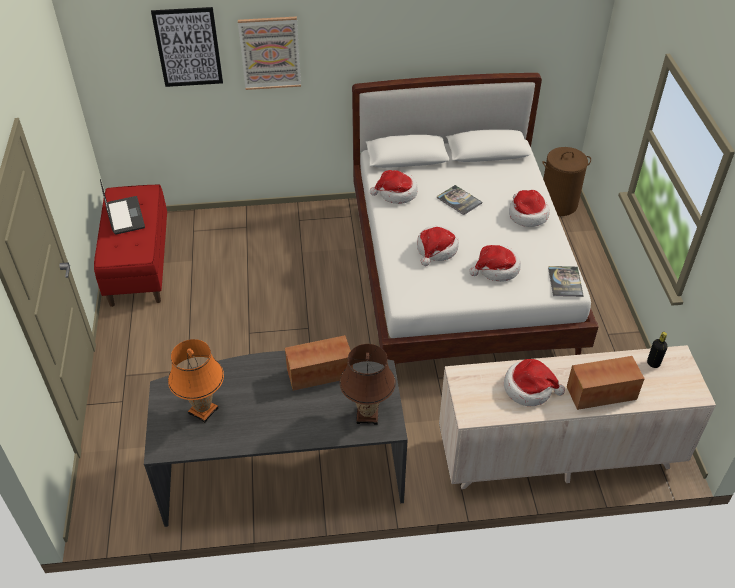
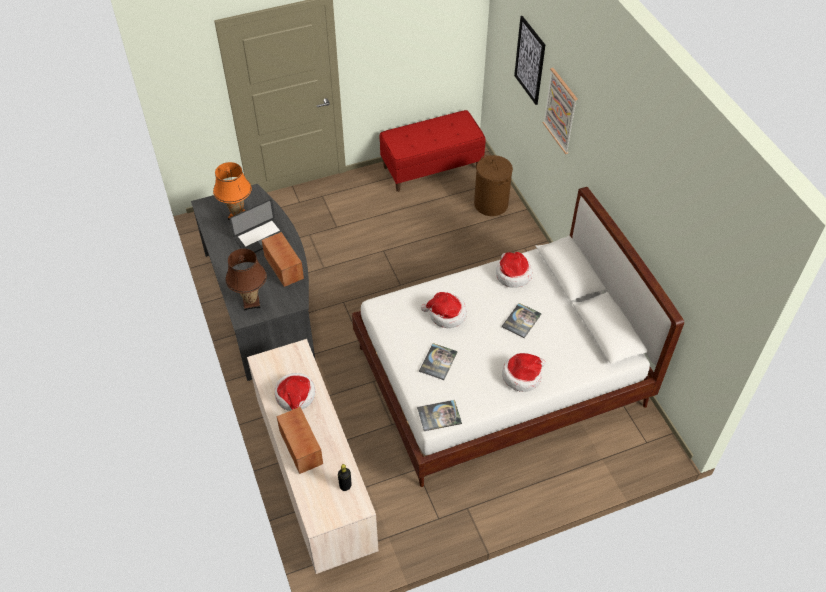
camera: 75 degrees right, 5 degrees up
laptop [100,179,145,235] -> laptop moved to [230,199,288,253]
hat [469,245,521,282] -> book [419,343,458,380]
brown laundry basket [543,147,591,216] -> brown laundry basket moved to [474,155,513,216]

